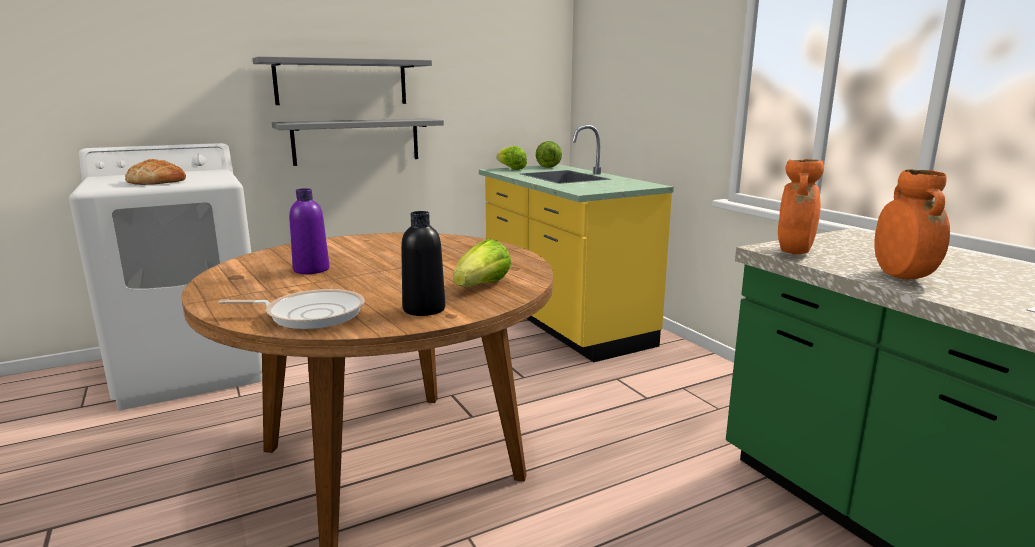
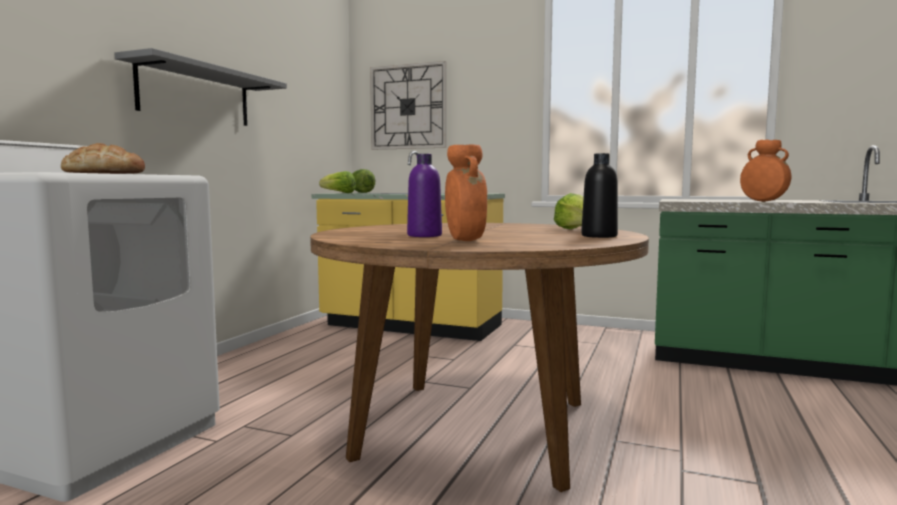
camera: 40 degrees left, 10 degrees down
frying pan [218,289,365,329] -> none
grey shelf [272,118,444,166] -> none
orange vase [778,159,824,255] -> orange vase moved to [445,144,487,241]
none -> wall clock [370,61,447,150]

